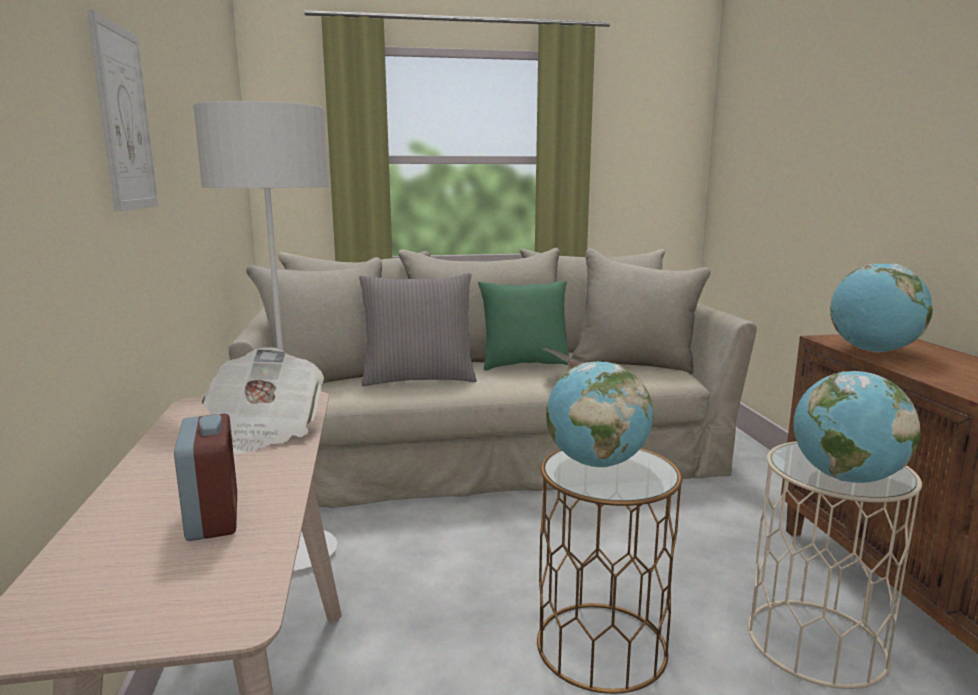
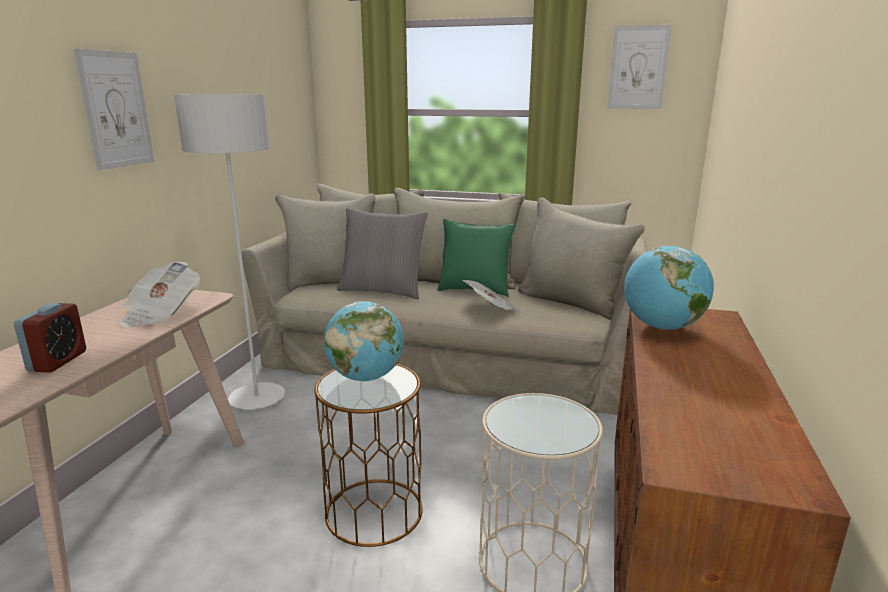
camera: 25 degrees right, 5 degrees up
globe [794,371,920,483] -> none
none -> picture [607,25,672,109]

